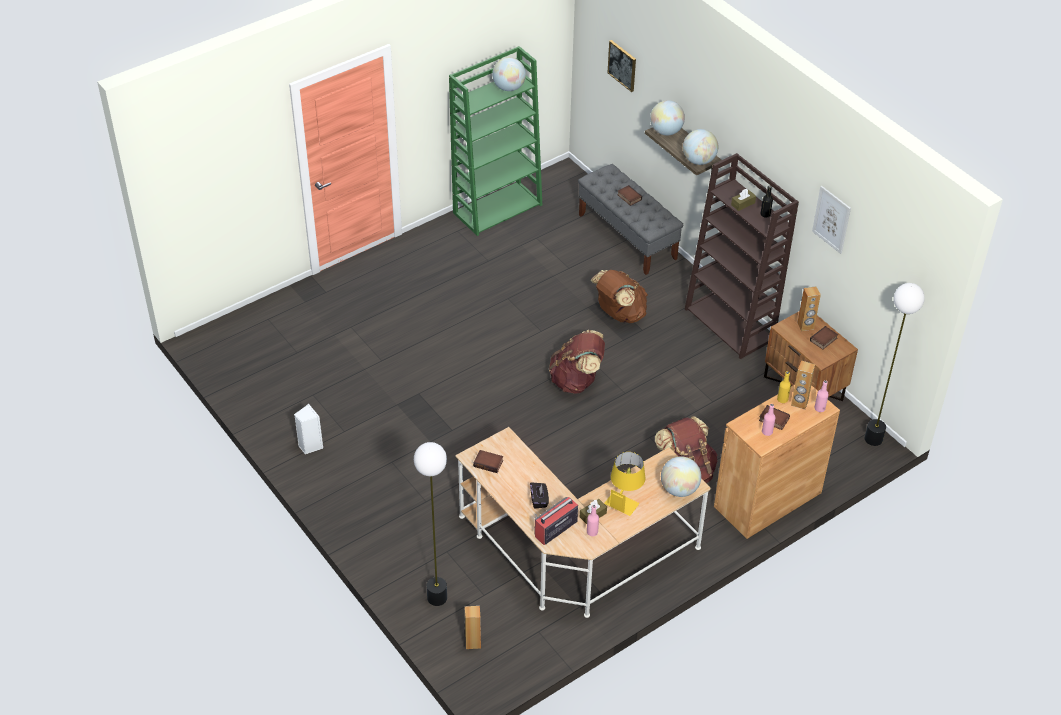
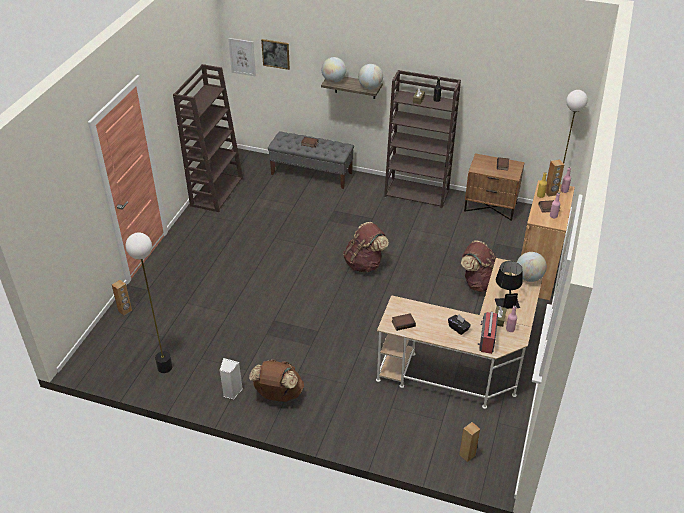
camera: 35 degrees left, 5 degrees down
floor lamp [414,442,447,606] -> floor lamp moved to [126,233,173,373]
green bookcase [449,46,542,236] -> brown bookcase [173,64,243,212]
globe [492,57,526,91] -> none
brown backpack [590,270,648,323] -> brown backpack moved to [249,359,304,402]
yellow table lamp [604,452,645,516] -> black table lamp [495,261,523,309]
brown speaker [797,286,821,331] -> brown speaker moved to [112,280,132,316]
picture [812,186,851,254] -> picture moved to [228,38,256,77]

